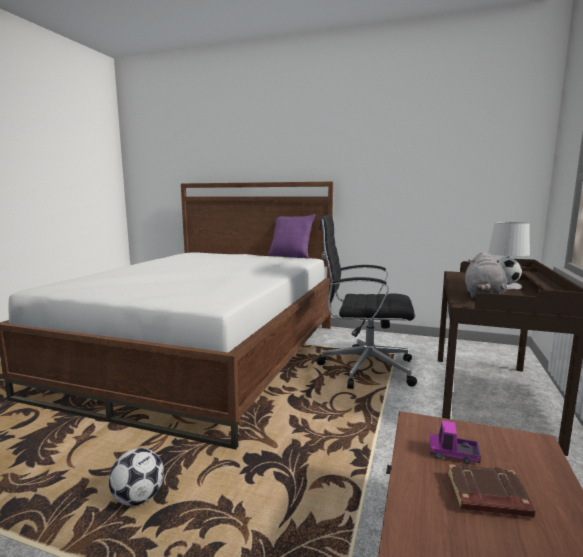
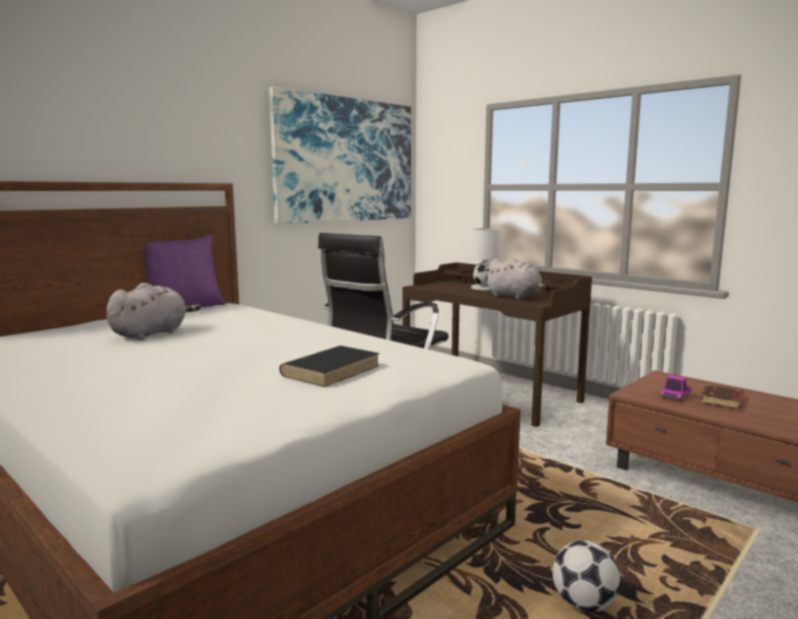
camera: 65 degrees left, 0 degrees up
none -> grey plush toy [107,283,201,340]
none -> picture [269,87,411,224]
none -> black book [279,346,380,387]

